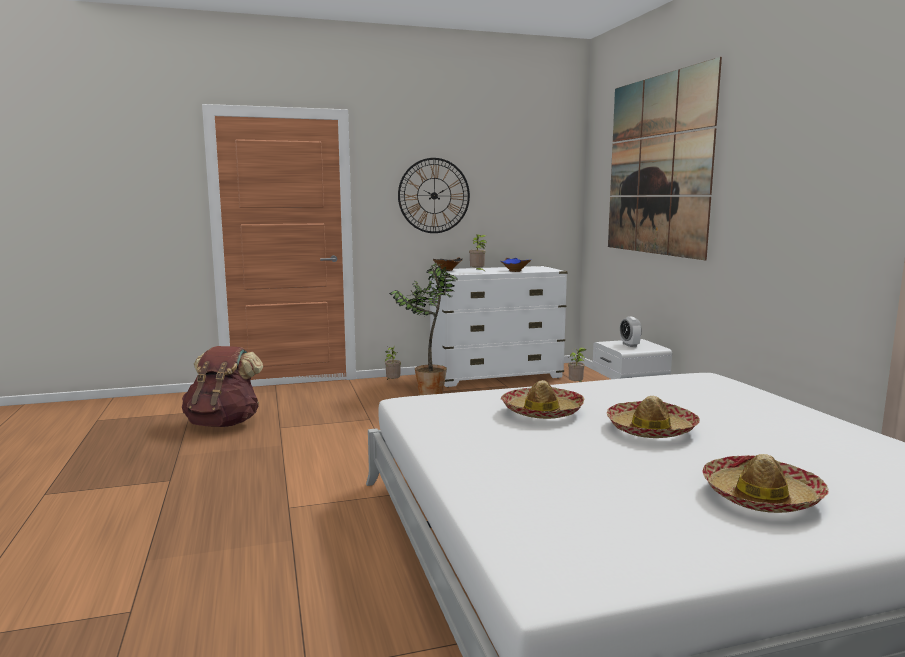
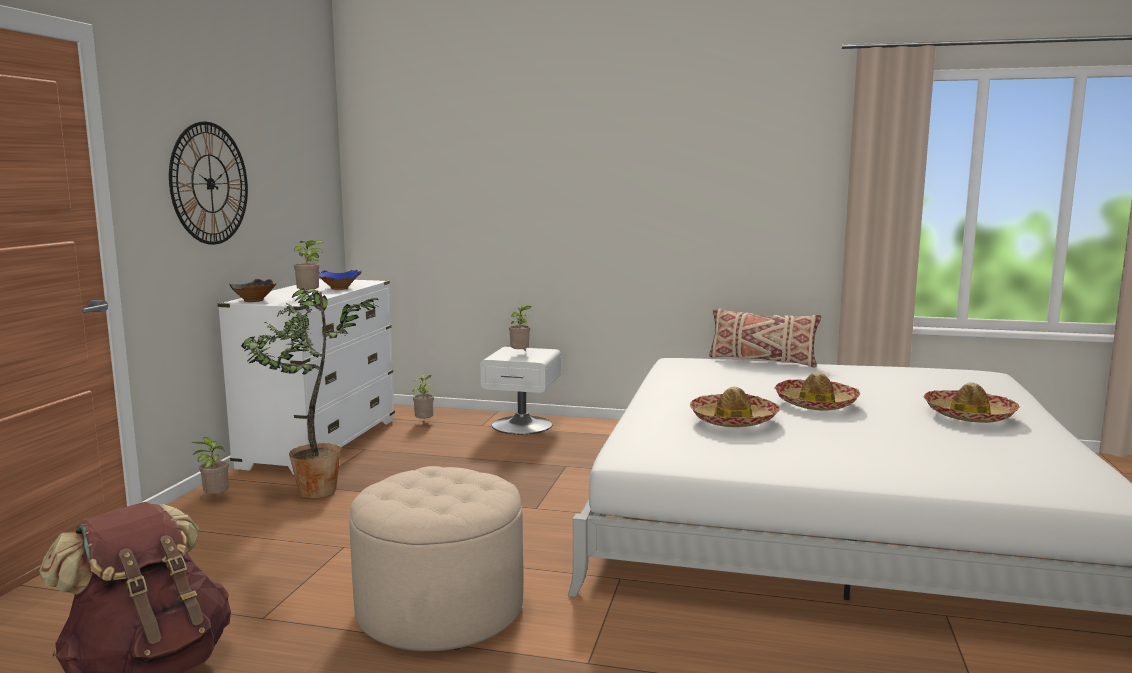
camera: 60 degrees left, 0 degrees up
picture [608,57,722,260] -> none
alarm clock [620,317,642,347] -> potted plant [509,305,532,351]
none -> beige ottoman [349,466,523,651]
none -> beige pillow [709,309,821,368]

